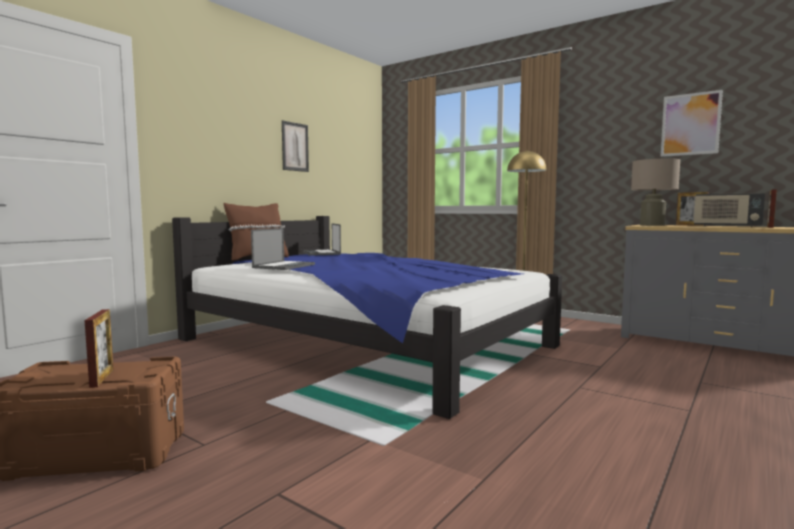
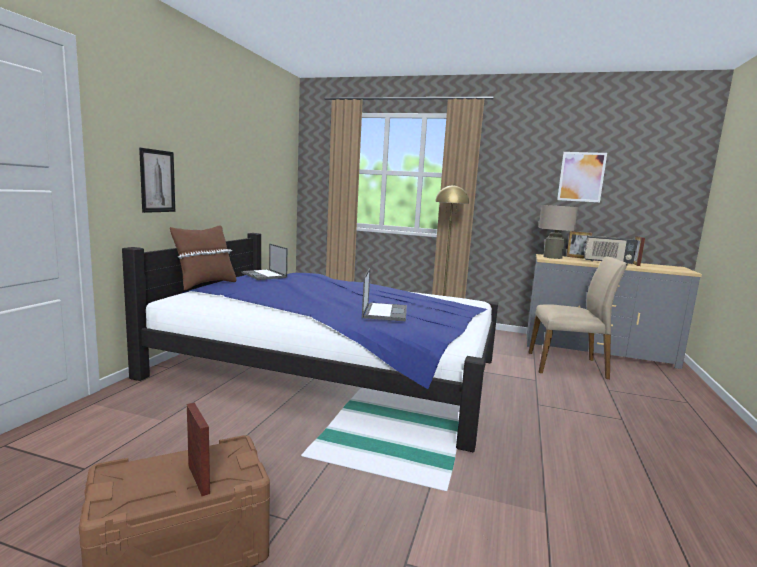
camera: 20 degrees left, 5 degrees up
laptop [251,228,315,270] -> laptop moved to [362,268,407,321]
picture [282,120,309,172] -> picture moved to [139,148,175,213]
none -> beige chair [528,256,628,379]

